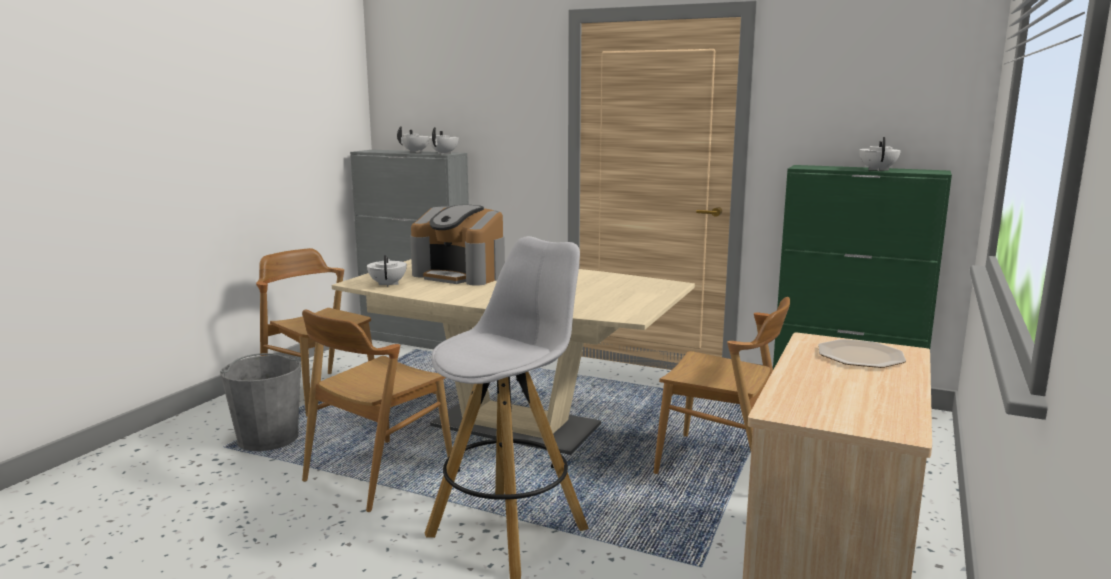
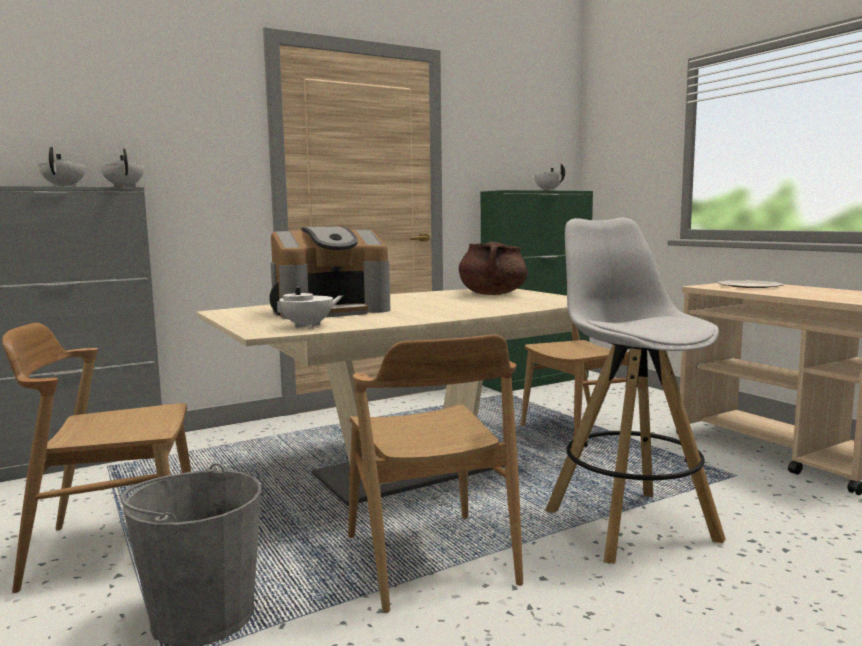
camera: 55 degrees left, 5 degrees down
white teapot [367,255,407,287] -> white teapot turned 120 degrees clockwise [269,281,343,328]
none -> brown cooking pot [459,242,528,295]

